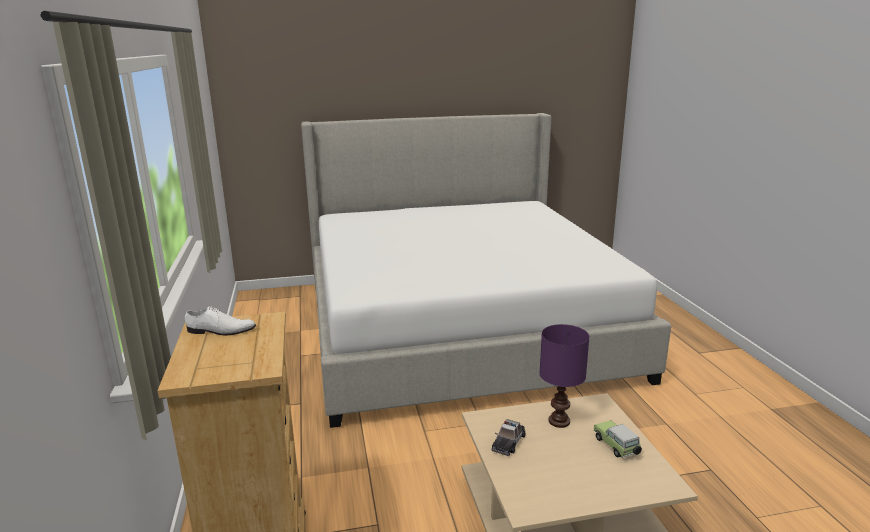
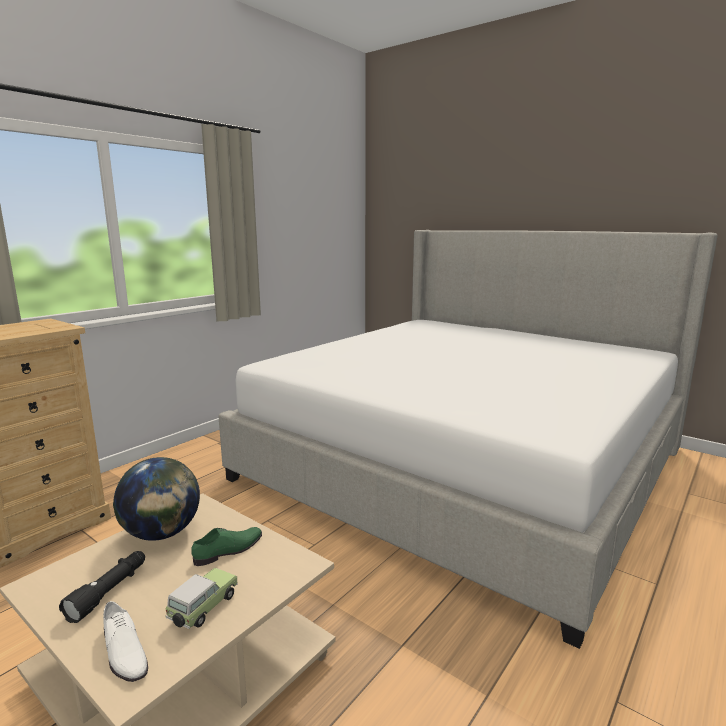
camera: 50 degrees right, 5 degrees down
white shoe [185,306,256,336] -> white shoe moved to [103,601,148,682]
toy car [491,419,526,456] -> globe [113,457,200,541]
purple table lamp [539,324,589,428] -> green shoe [191,527,262,566]
none -> black flashlight [59,551,145,623]

